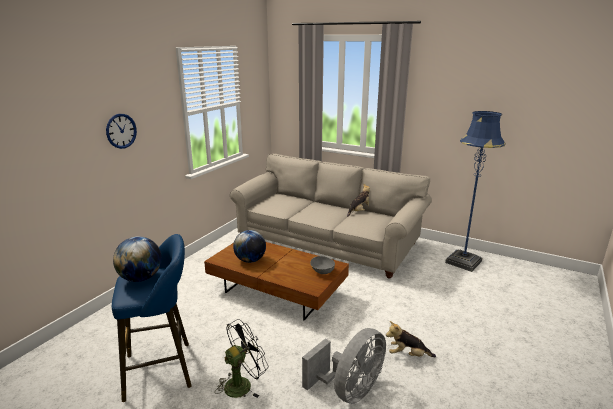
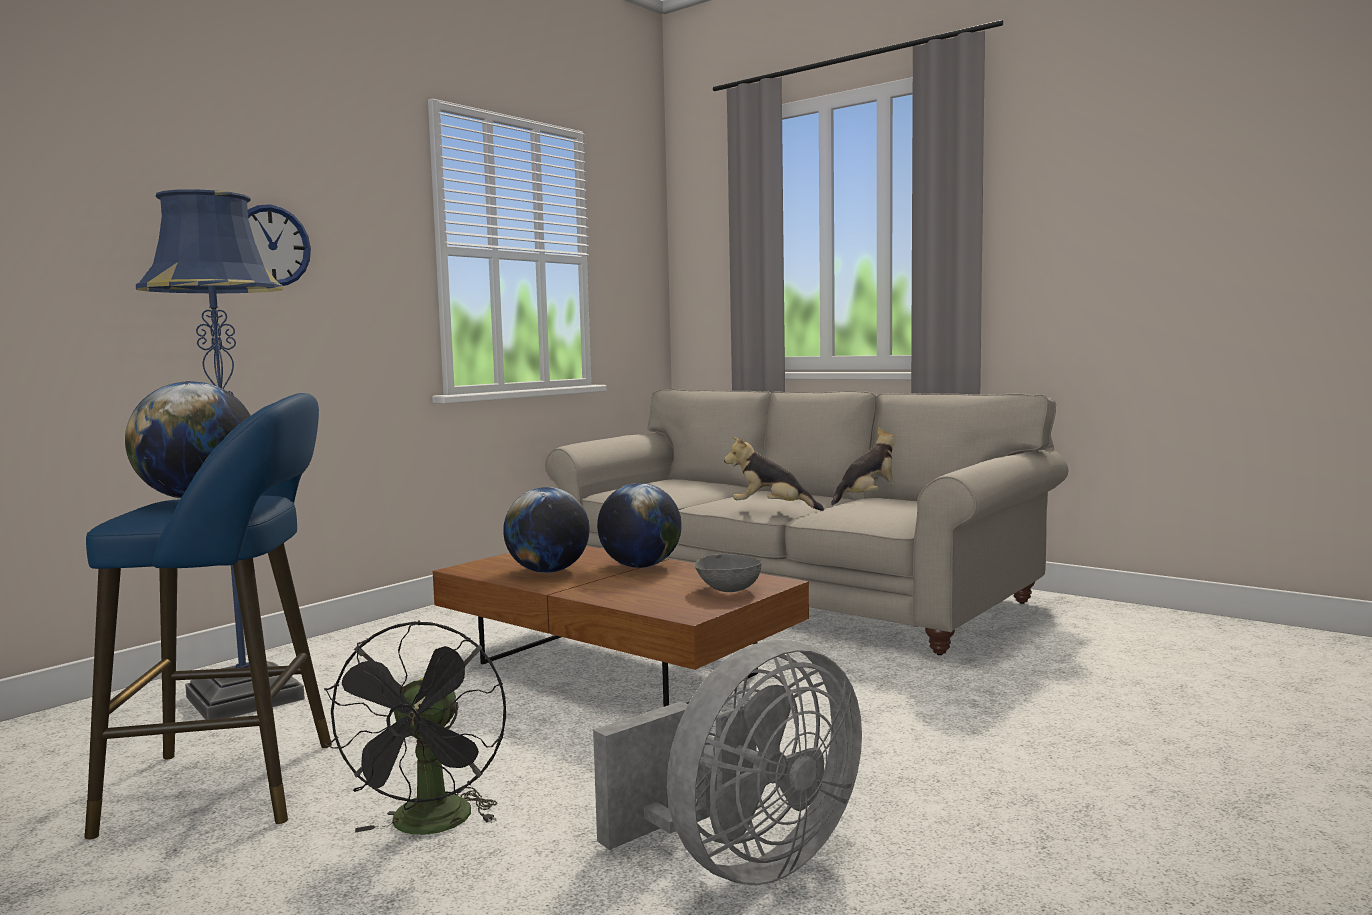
camera: 10 degrees right, 15 degrees down
black fan [215,319,269,398] -> black fan turned 120 degrees clockwise [323,621,506,835]
plush toy [386,321,436,357] -> plush toy moved to [724,436,824,511]
blue floor lamp [445,111,506,272] -> blue floor lamp moved to [136,189,305,720]
none -> globe [597,483,682,568]

